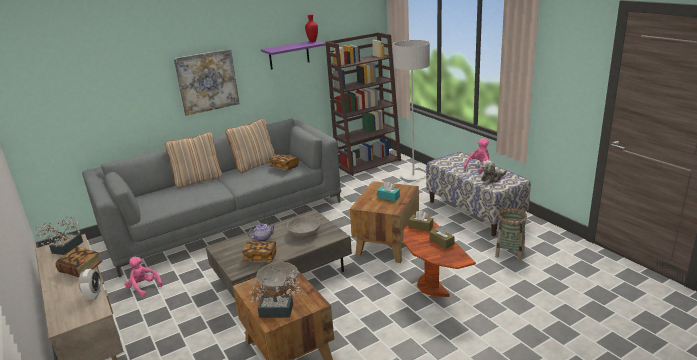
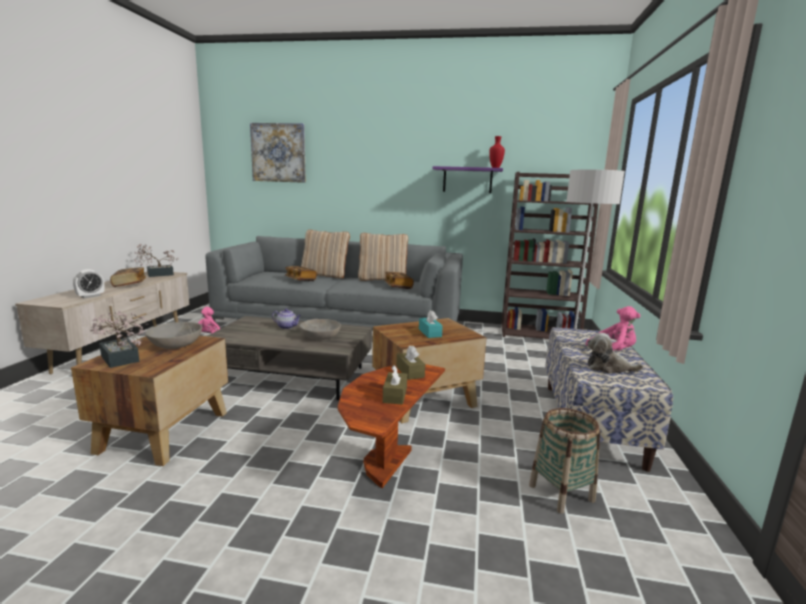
camera: 40 degrees right, 10 degrees down
picture [173,49,239,116] -> picture moved to [250,123,306,183]
book [242,241,276,262] -> book moved to [285,266,317,281]

